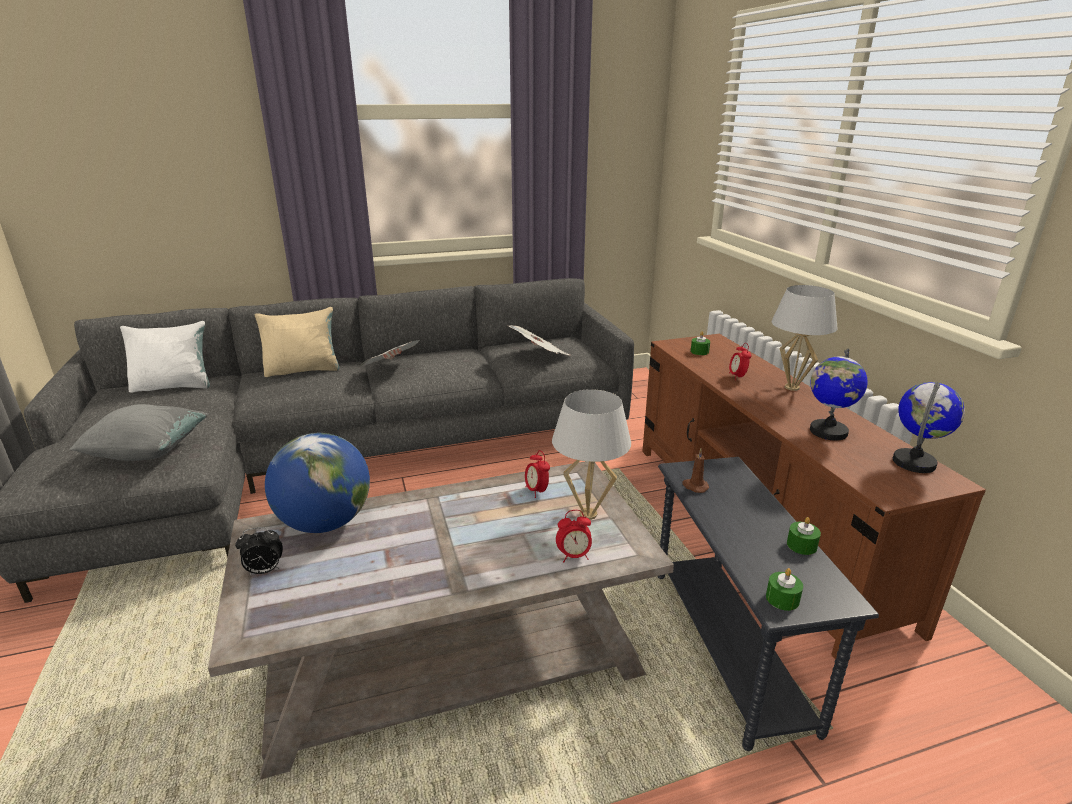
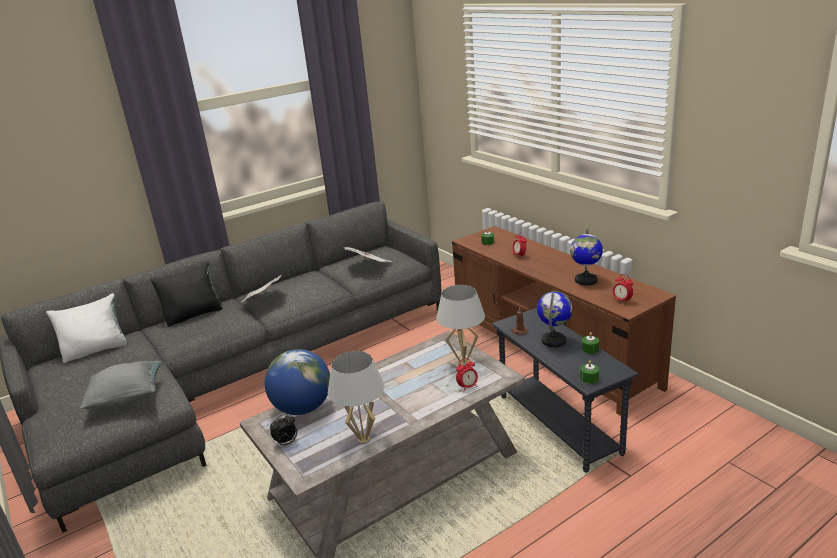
camera: 15 degrees left, 0 degrees up
beige pillow [255,307,340,377] -> black pillow [151,262,223,327]
alarm clock [525,450,550,498] -> alarm clock moved to [613,274,633,304]
white table lamp [771,285,837,391] -> white table lamp moved to [328,351,385,444]
globe [893,381,965,473] -> globe moved to [537,291,572,347]

